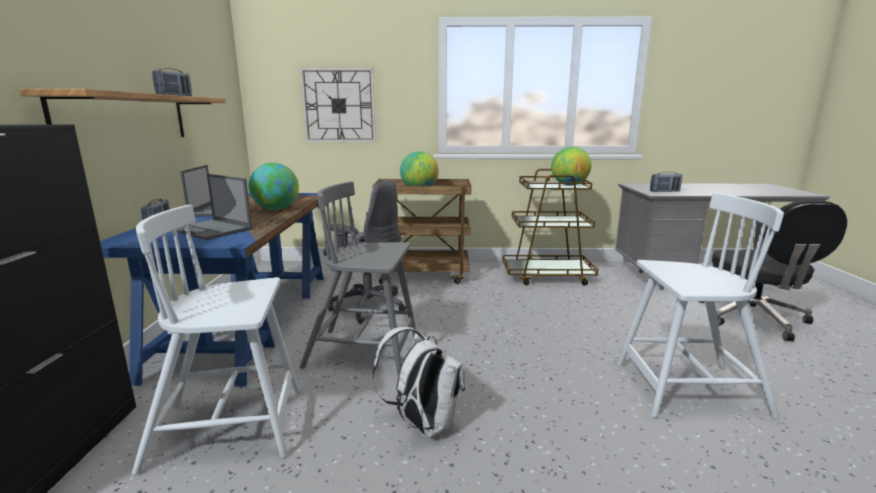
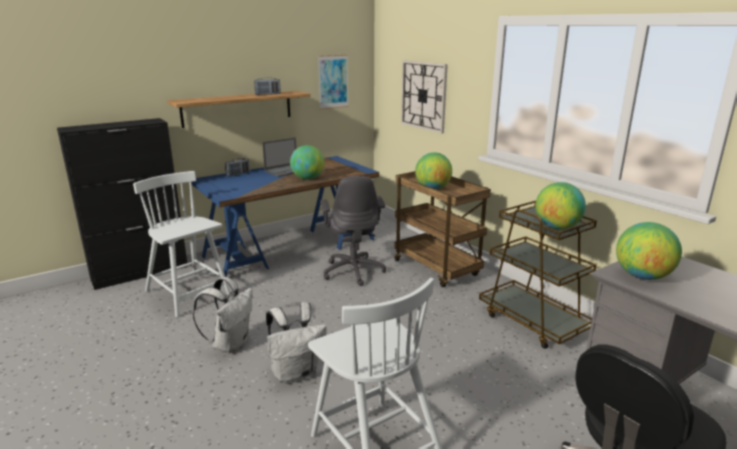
camera: 55 degrees right, 5 degrees up
laptop [176,174,252,240] -> none
grey chair [299,181,416,376] -> none
radio [650,172,682,192] -> globe [616,222,682,280]
none -> white backpack [266,302,326,384]
none -> picture [318,55,349,110]

